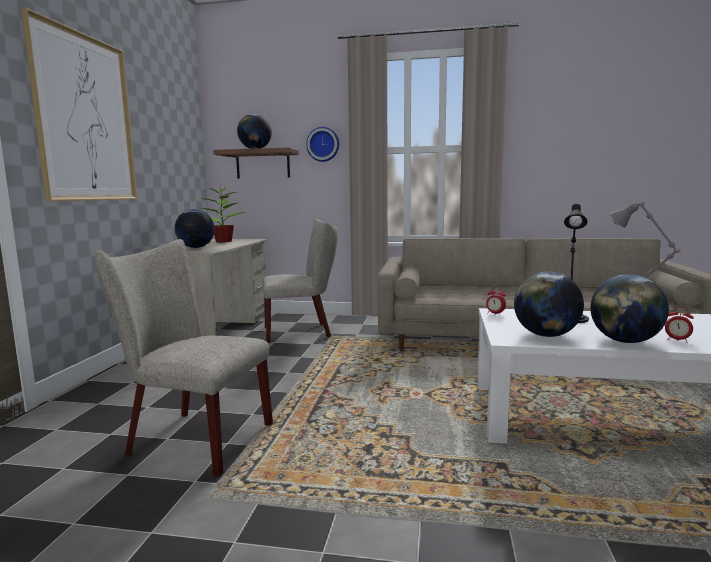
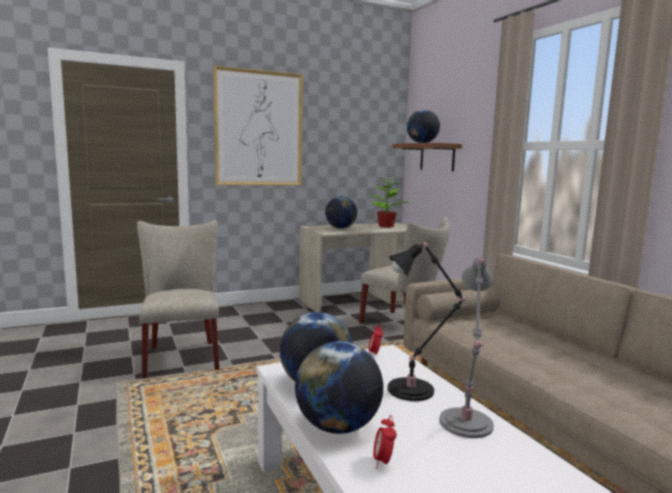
camera: 55 degrees right, 0 degrees up
wall clock [306,127,339,162] -> none

